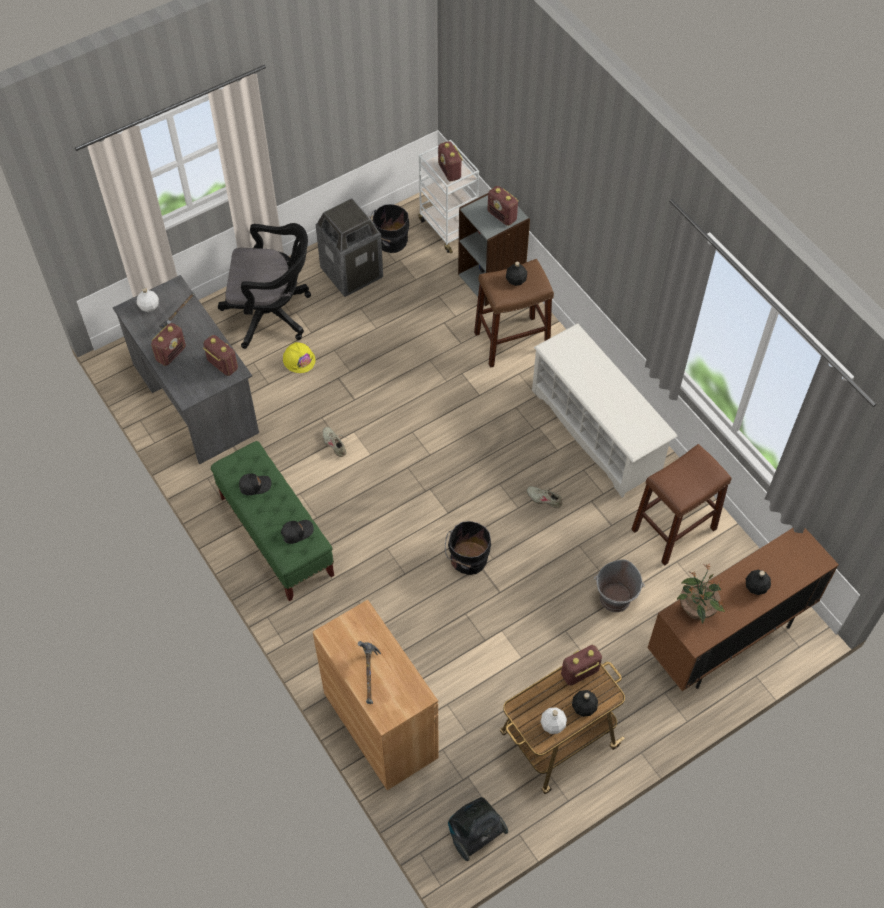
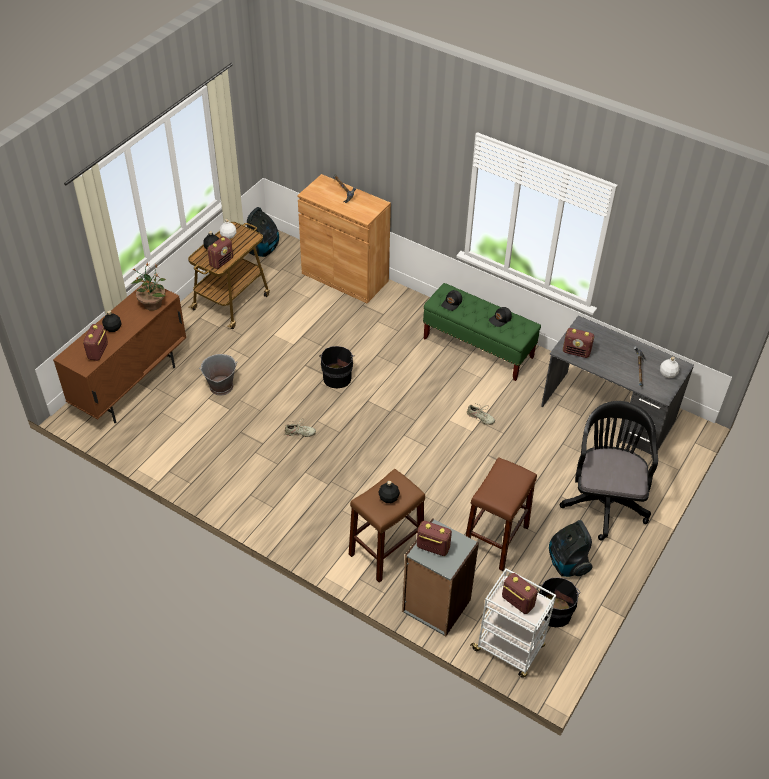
camera: 155 degrees right, 10 degrees down
radio [151,323,186,366] -> radio moved to [83,324,108,361]
black office chair [218,223,311,349] -> black office chair turned 120 degrees clockwise [560,401,658,541]
yellow hard hat [283,342,315,373] -> none
trash can [315,198,383,297] -> vacuum cleaner [549,520,593,577]
white shoe rack [532,323,677,498] -> none
brown stool [631,444,731,565] -> brown stool moved to [466,457,537,571]

